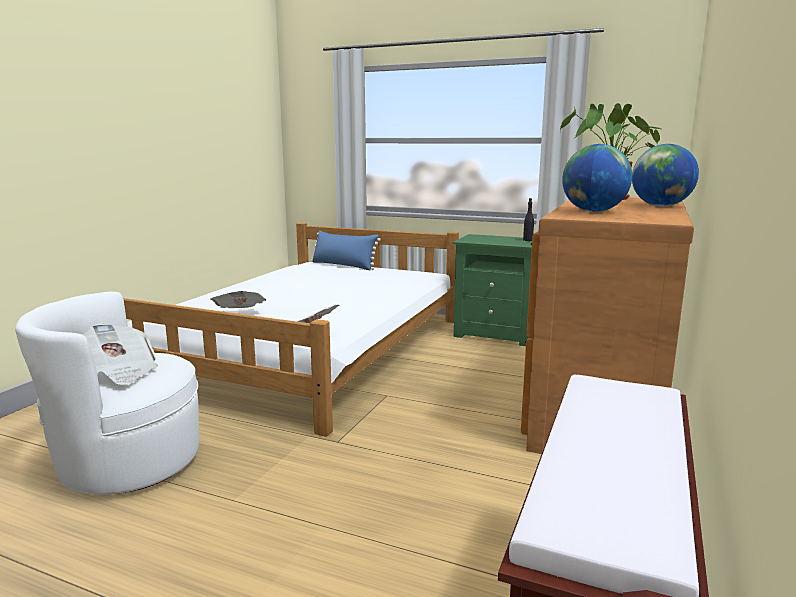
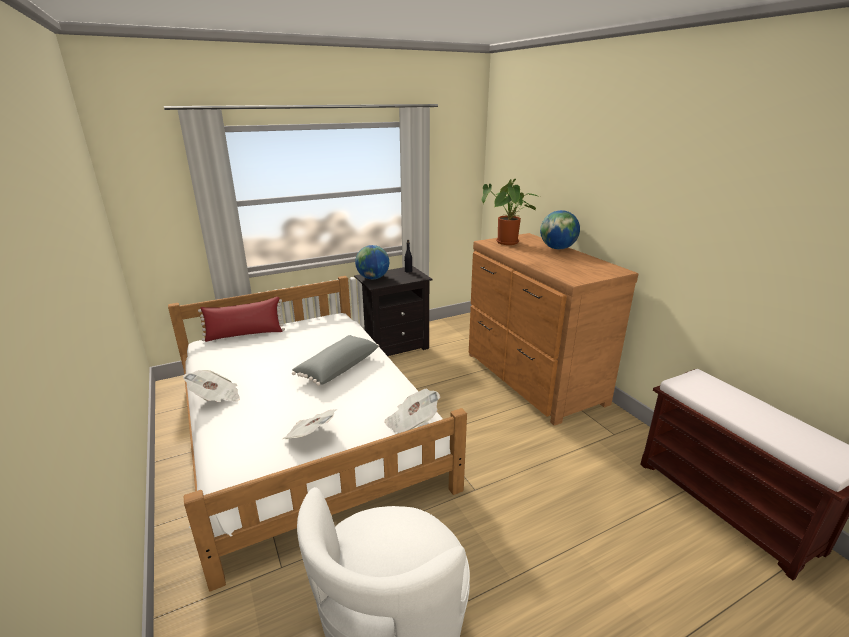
camera: 50 degrees left, 10 degrees up
newspaper [82,323,158,385] -> newspaper moved to [183,370,240,402]
blue pillow [311,230,381,270] -> red pillow [198,297,285,342]
green nightstand [452,234,532,346] -> black nightstand [354,266,432,356]
globe [562,144,632,212] -> globe moved to [355,245,389,279]
none -> grey pillow [292,335,379,386]

